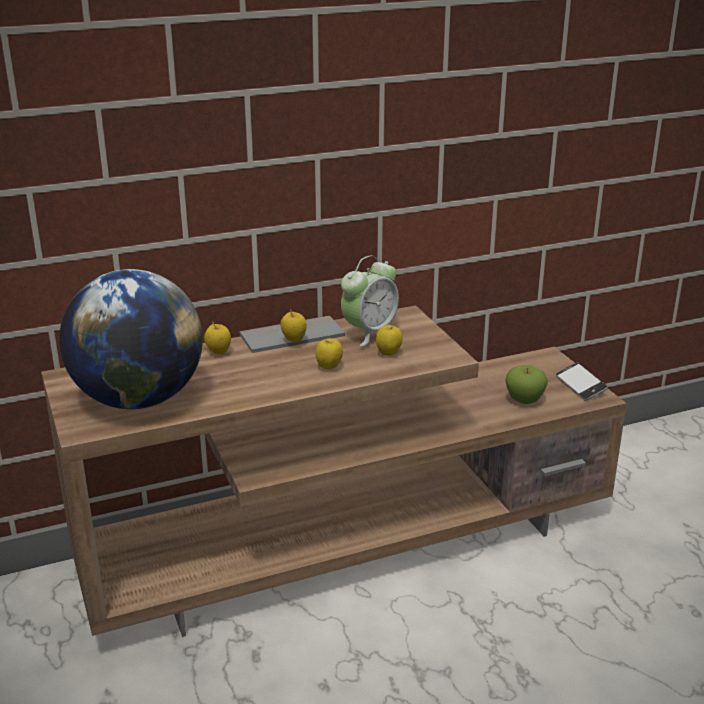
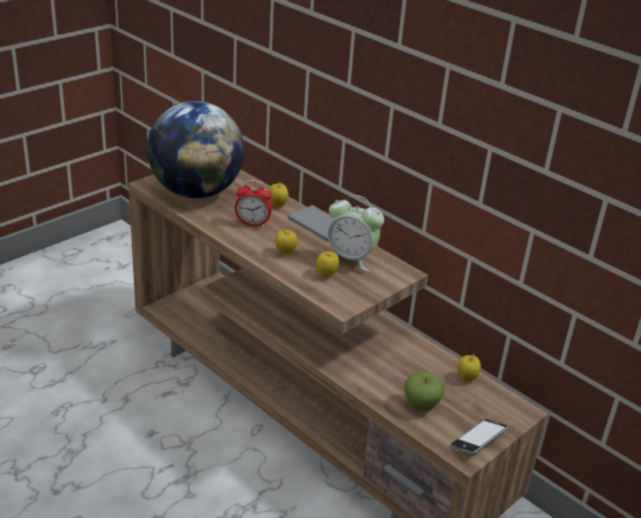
camera: 65 degrees right, 5 degrees up
apple [281,309,306,342] -> apple moved to [458,354,481,382]
none -> alarm clock [235,180,272,227]

